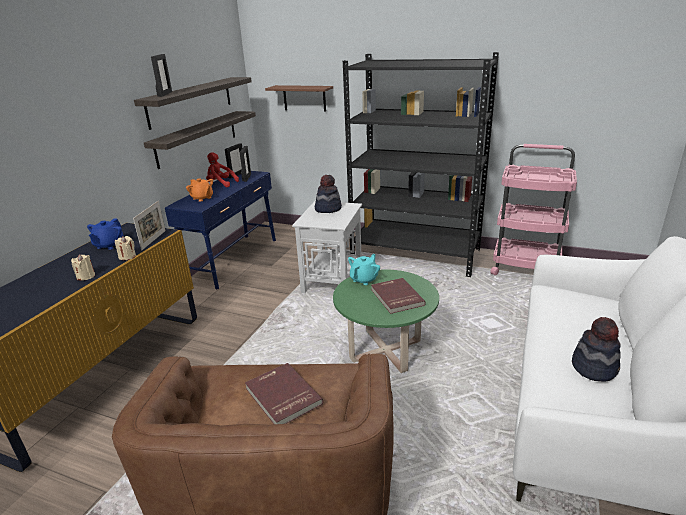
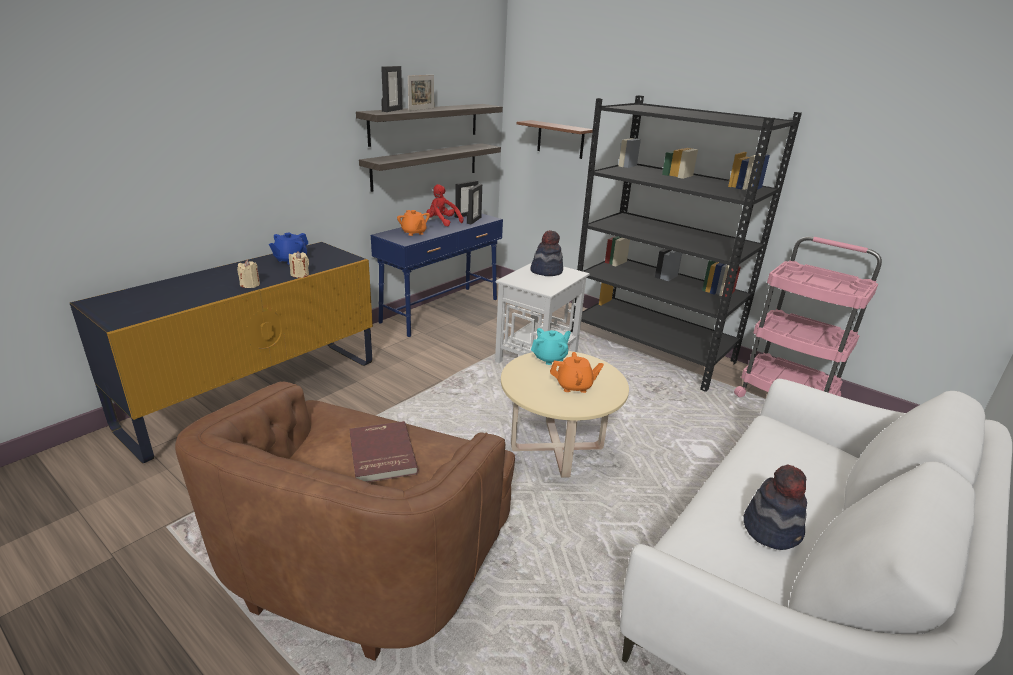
camera: 15 degrees right, 0 degrees up
picture frame [133,201,166,250] -> picture frame moved to [408,75,434,111]
green coffee table [333,269,439,373] -> beige coffee table [501,351,629,478]
red book [371,278,426,314] -> orange teapot [550,352,604,393]

